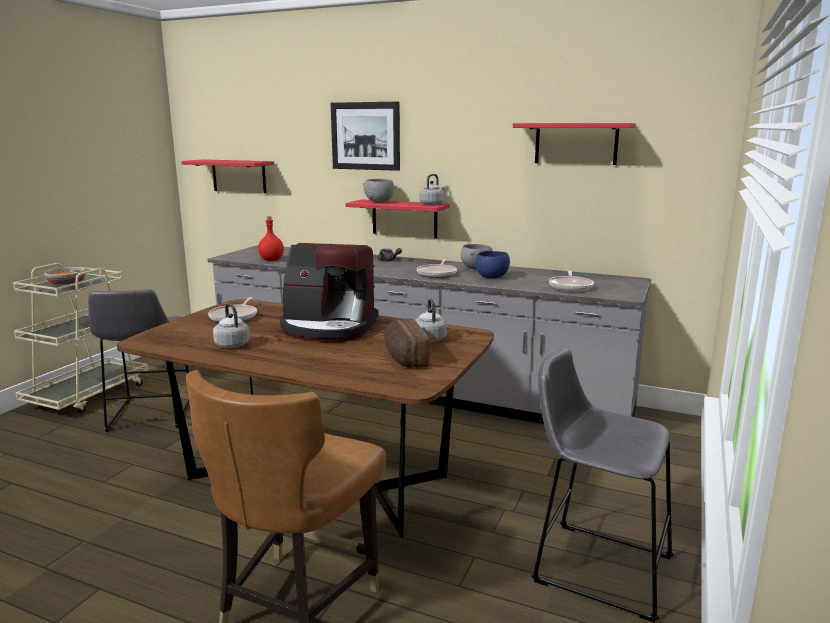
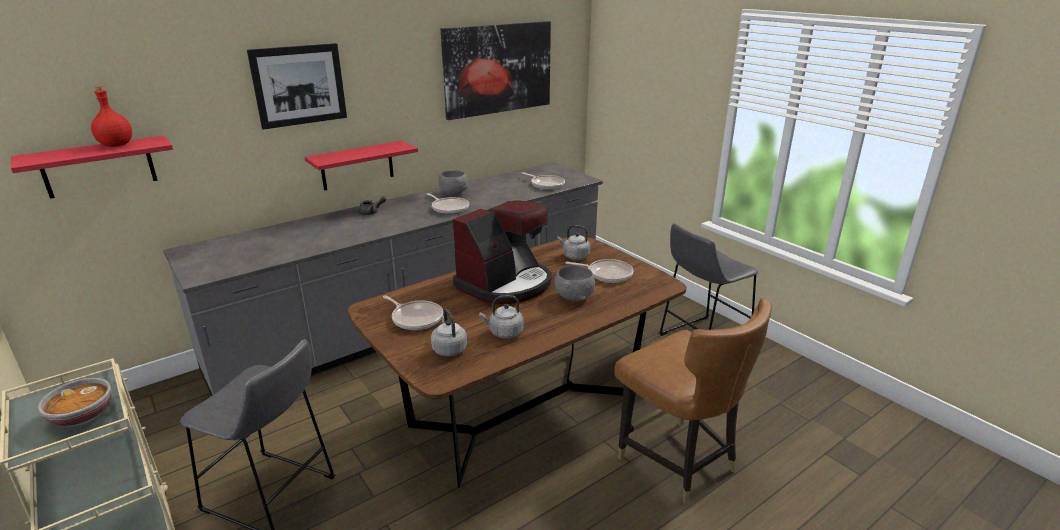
camera: 60 degrees left, 10 degrees up
red bottle [258,216,284,261] -> red bottle moved to [91,86,132,147]
grey bowl [363,179,395,203] -> grey bowl moved to [555,265,595,301]
bread [384,318,430,368] -> frying pan [565,259,633,283]
grey kettle [419,174,445,205] -> grey kettle moved to [431,309,467,356]
blue bowl [475,251,510,278] -> none
red shelf [513,123,636,165] -> picture [441,21,551,120]

